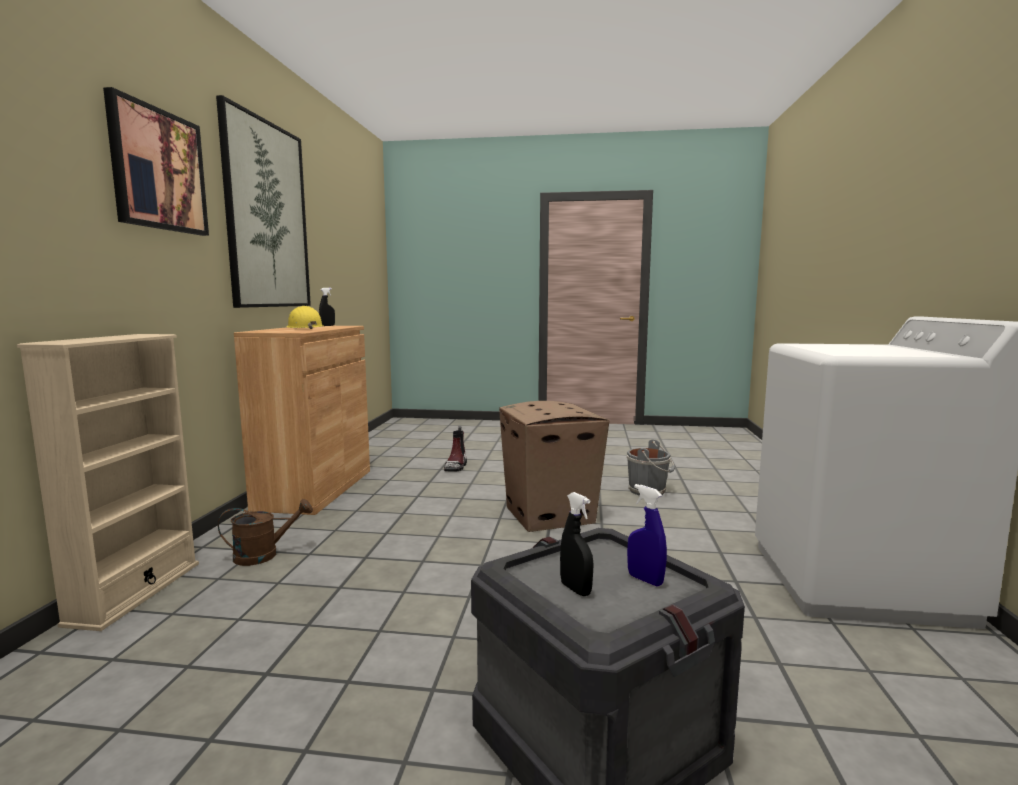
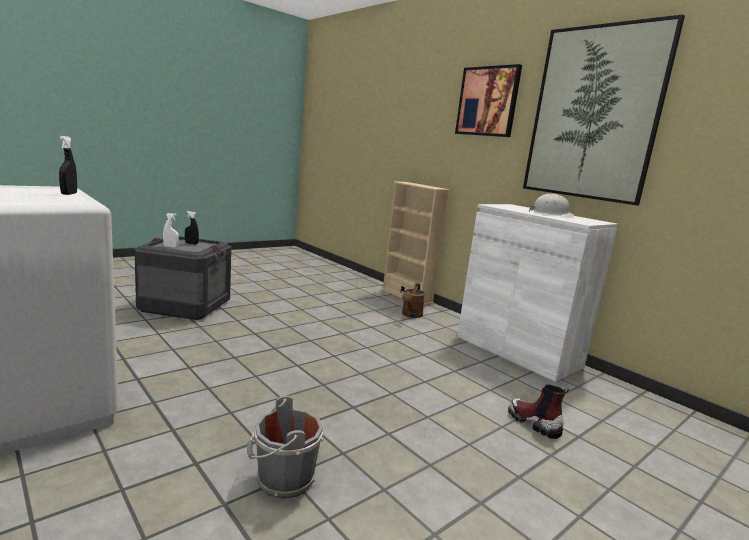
camera: 130 degrees right, 5 degrees up
brown cabinet [234,326,370,515] -> white cabinet [457,204,618,382]
yellow hard hat [287,306,323,329] -> white hard hat [529,194,576,216]
black spray bottle [319,288,335,326] -> black spray bottle moved to [59,136,77,195]
cardboard box [499,401,610,532] -> none
blue spray bottle [627,484,667,587] -> white spray bottle [163,213,179,248]

